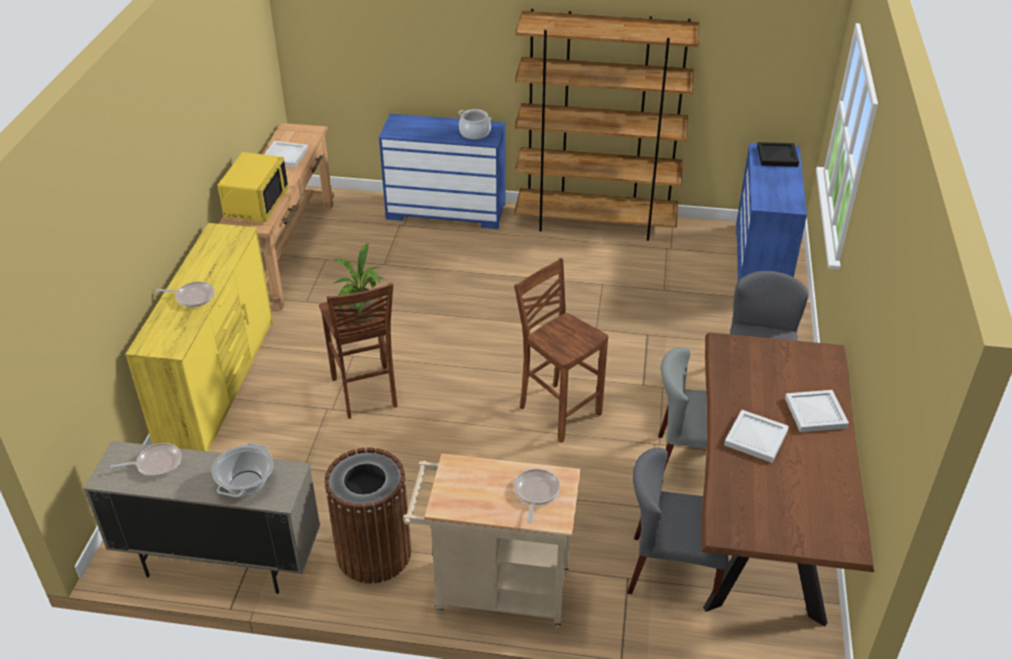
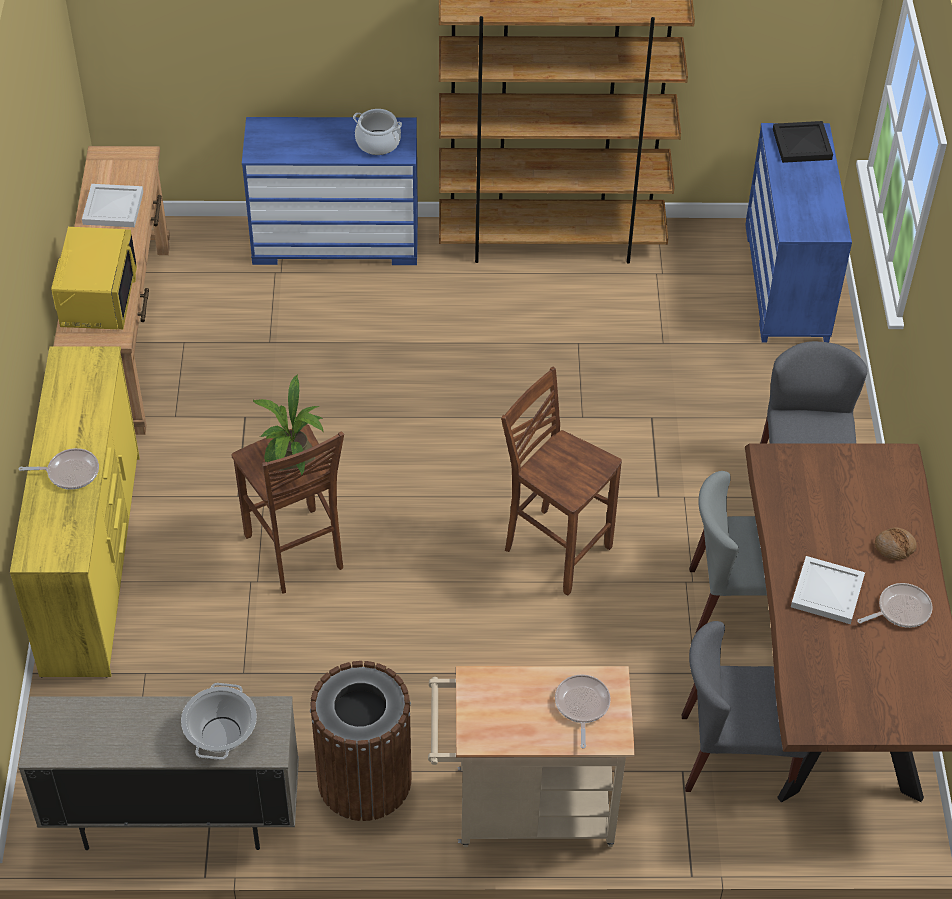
camera: 10 degrees left, 10 degrees up
frying pan [111,443,182,477] -> frying pan moved to [857,583,933,628]
white tray [785,390,849,432] -> bread [875,527,917,560]

